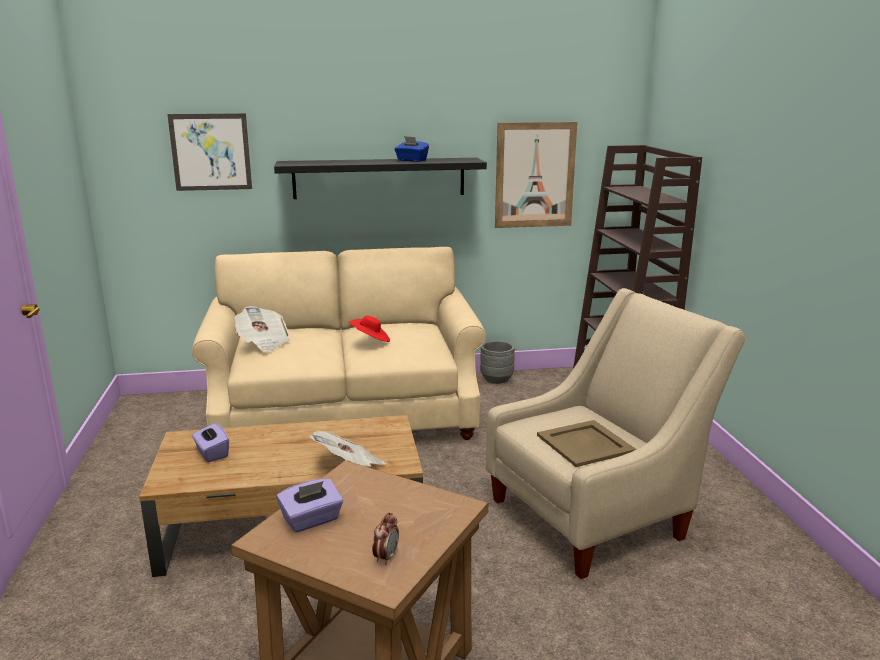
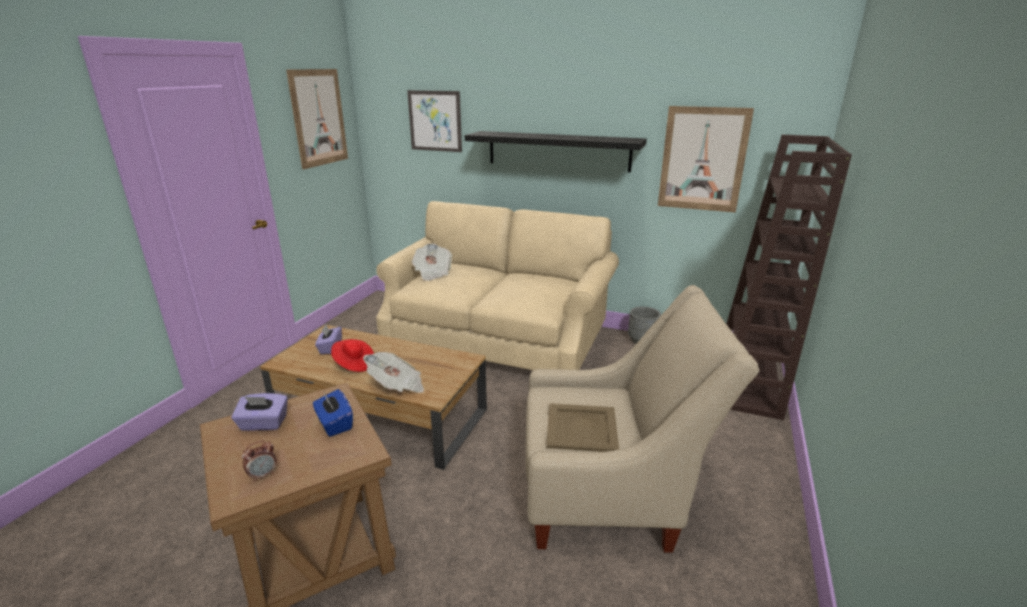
camera: 30 degrees right, 5 degrees up
red hat [348,316,390,342] -> red hat moved to [331,339,374,372]
blue tissue box [394,136,429,162] -> blue tissue box moved to [313,389,353,437]
none -> picture [286,69,348,169]

